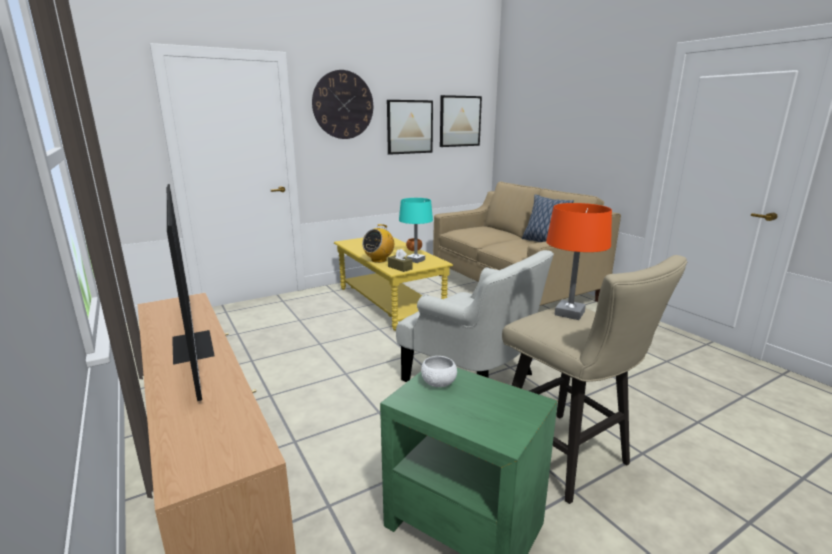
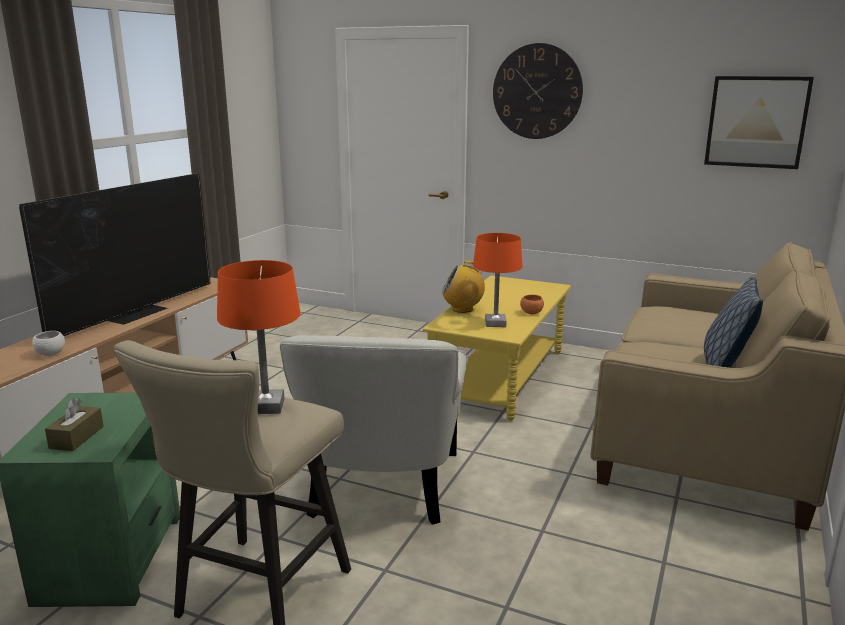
camera: 55 degrees right, 0 degrees up
picture [387,100,433,155] -> none
brown tissue box [388,249,413,272] -> brown tissue box moved to [45,398,104,451]
turquoise table lamp [399,198,433,263] -> orange table lamp [473,233,523,327]
white bowl [421,356,457,387] -> white bowl moved to [32,331,65,356]

